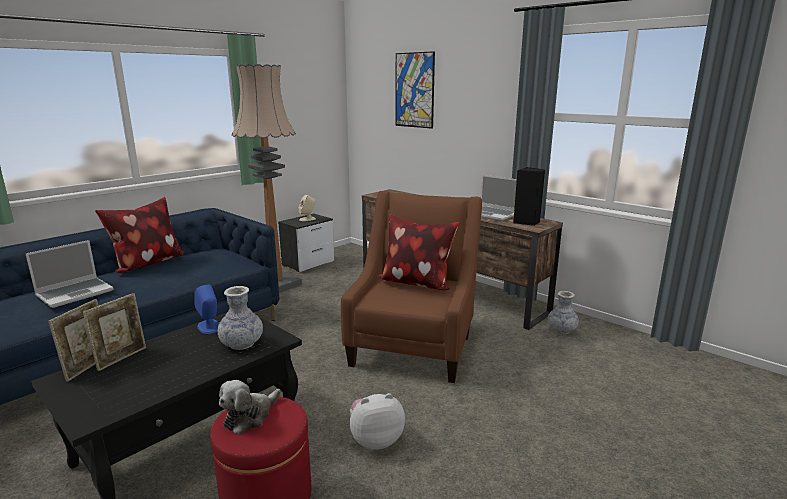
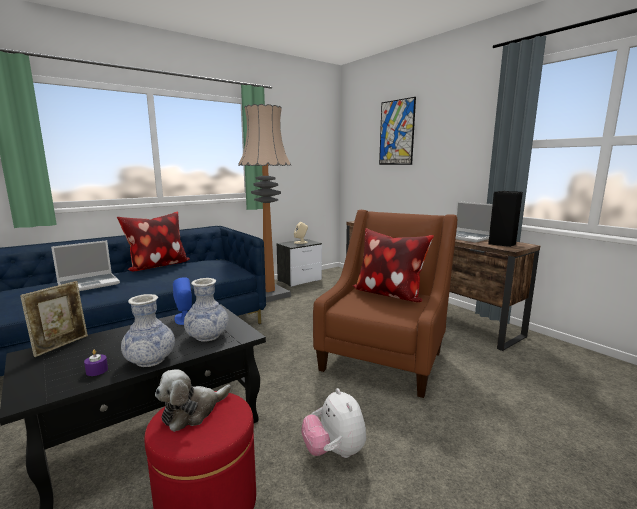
camera: 10 degrees right, 5 degrees down
picture frame [83,293,146,371] -> none
plush toy [350,393,405,450] -> plush toy turned 105 degrees counterclockwise [302,388,366,458]
vase [548,291,579,334] -> vase moved to [121,294,175,367]
none -> purple candle [84,350,108,376]

